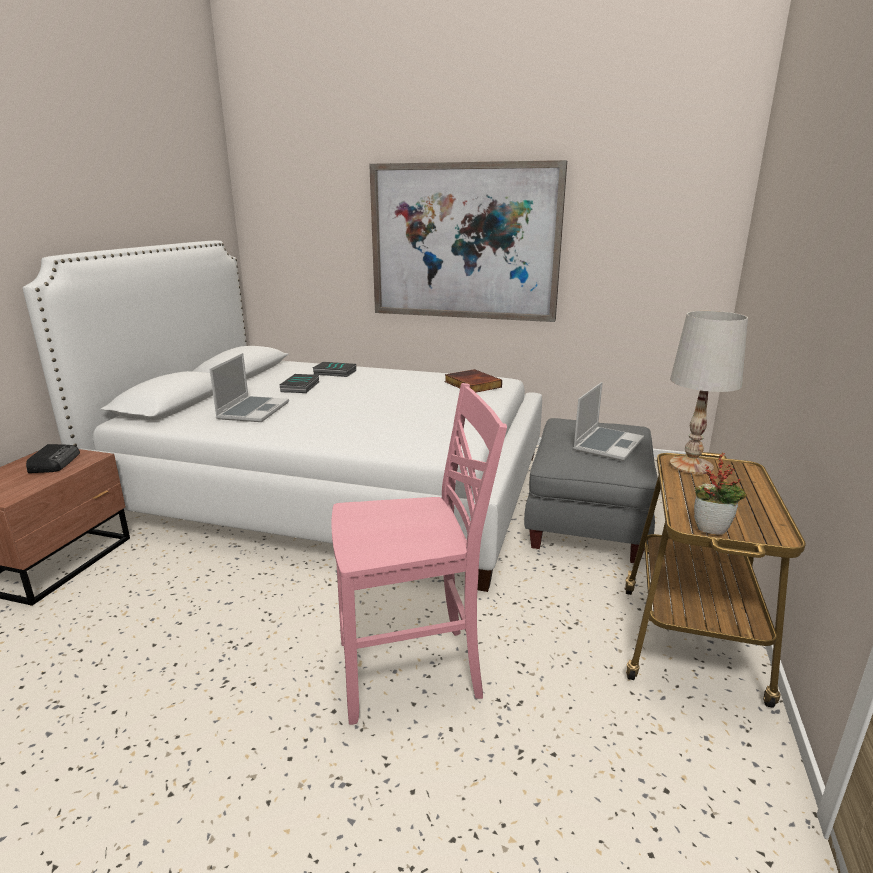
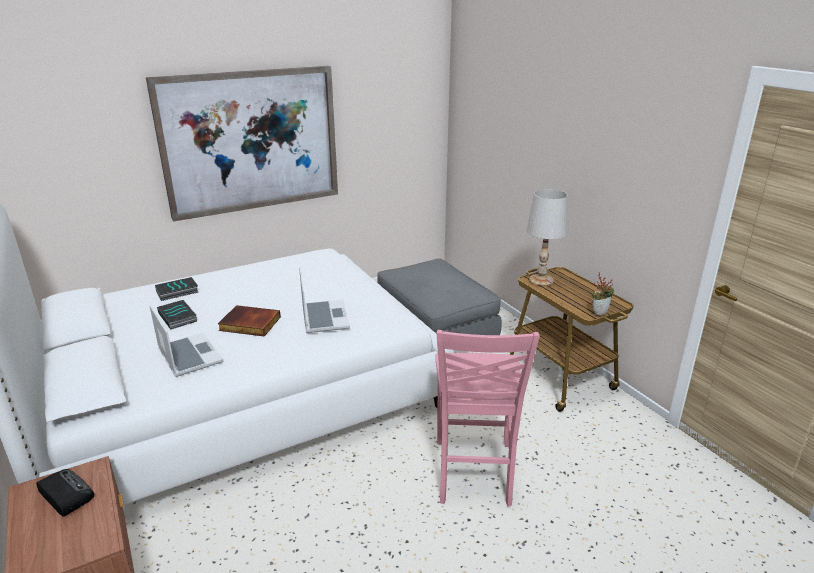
camera: 45 degrees left, 5 degrees up
pink chair [331,383,507,725] -> pink chair turned 150 degrees clockwise [436,330,540,507]
book [445,369,502,392] -> book moved to [218,305,281,337]
laptop [573,382,644,461] -> laptop moved to [299,267,350,333]

